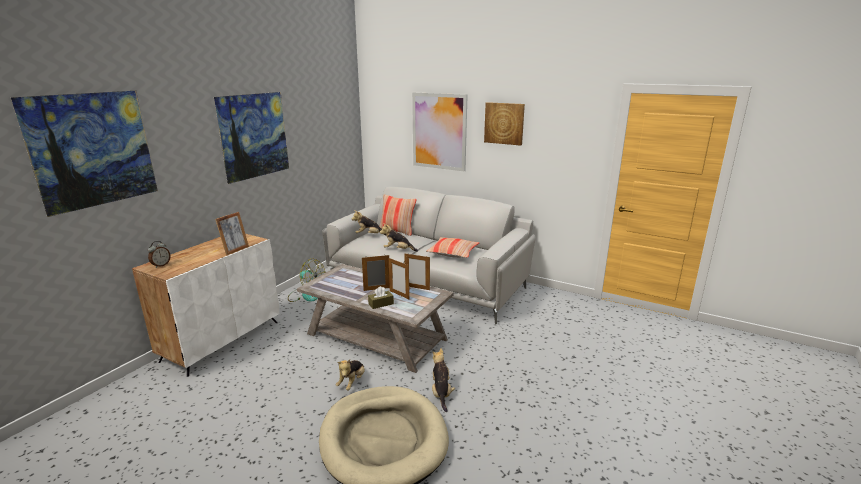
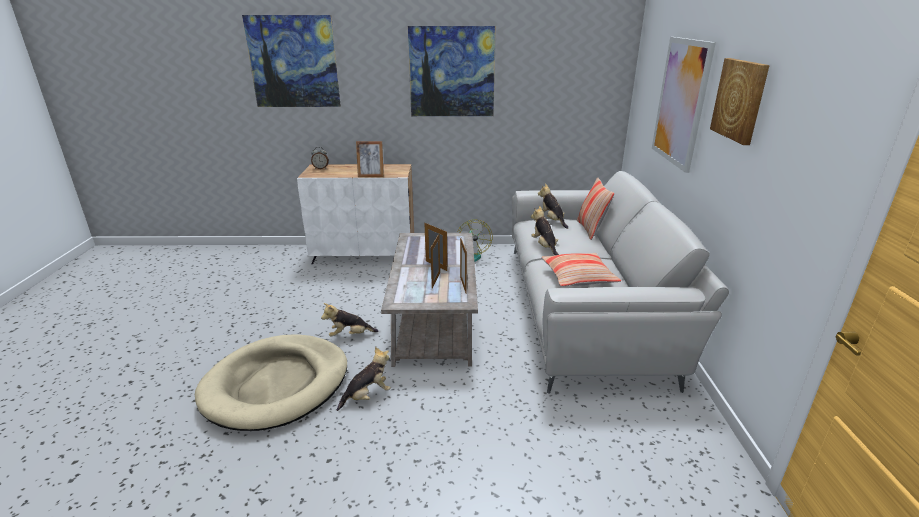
camera: 60 degrees right, 5 degrees up
brown tissue box [368,286,394,309] -> none

